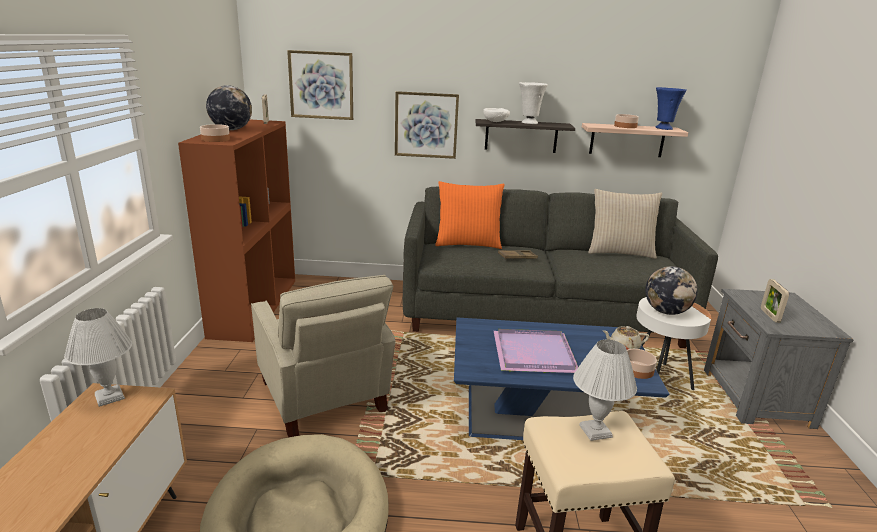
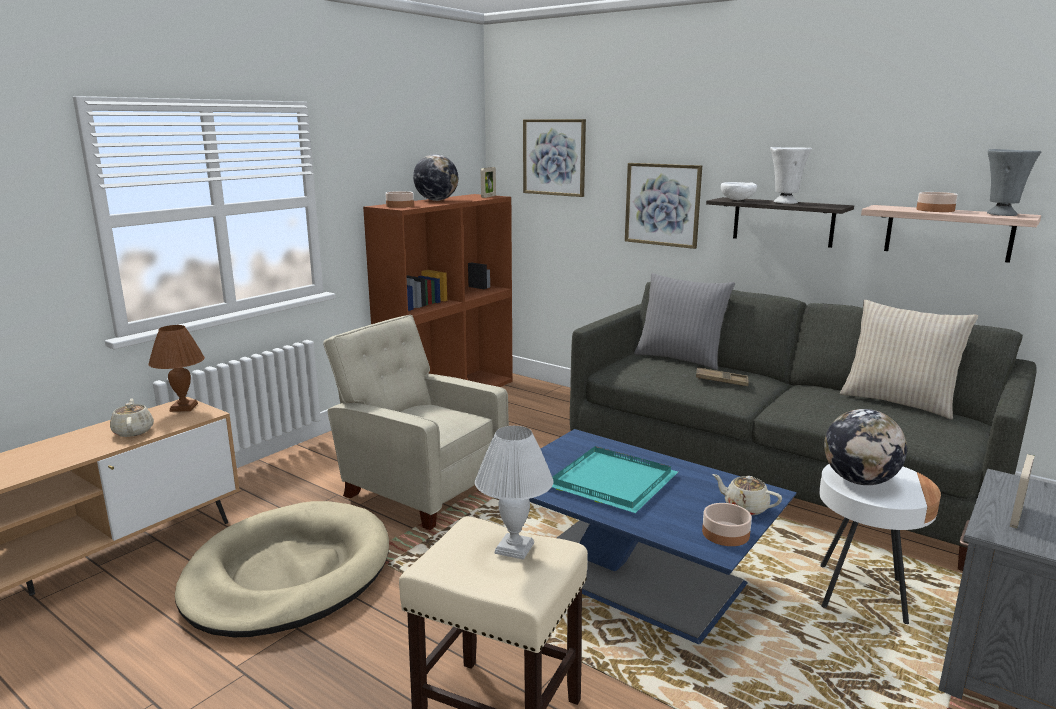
camera: 35 degrees right, 5 degrees down
white table lamp [64,308,132,407] -> brown table lamp [148,325,205,412]
beige armchair [251,275,395,437] -> beige armchair turned 120 degrees clockwise [323,315,509,530]
orange pillow [435,181,505,249] -> grey pillow [634,273,735,370]
purple tray [494,329,578,373] -> turquoise tray [552,446,678,513]
blue vase [656,87,687,130] -> grey vase [987,149,1041,216]
none -> beige teapot [110,398,154,437]

